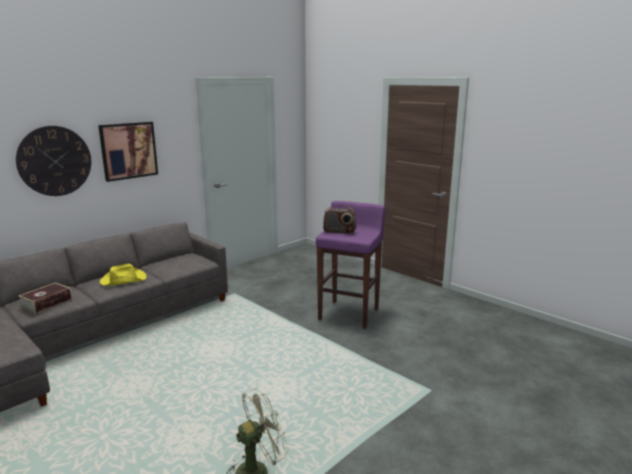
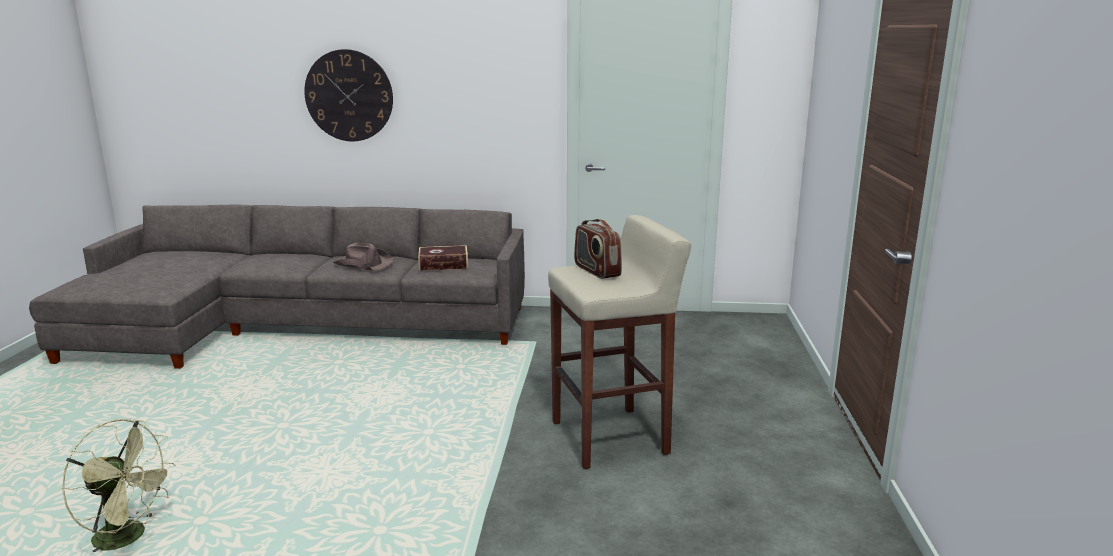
camera: 50 degrees right, 0 degrees up
book [18,283,72,313] -> book moved to [418,245,468,271]
picture [98,122,158,182] -> none
yellow hat [100,264,147,286] -> brown hat [333,243,394,271]
purple stool [316,201,386,329] -> beige stool [548,215,691,469]

